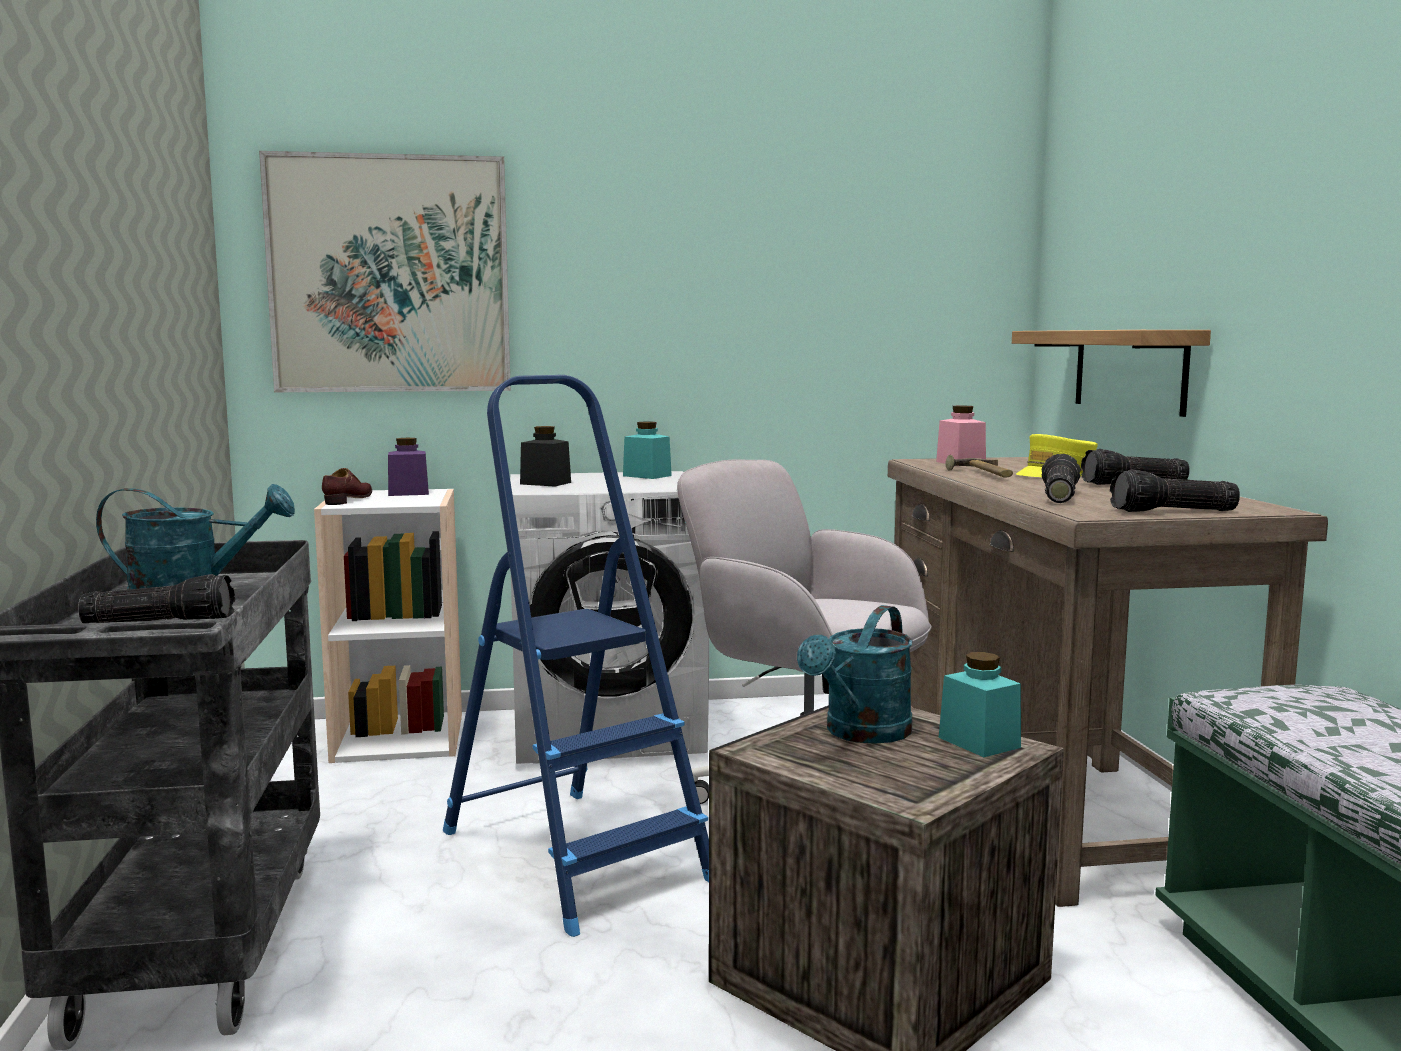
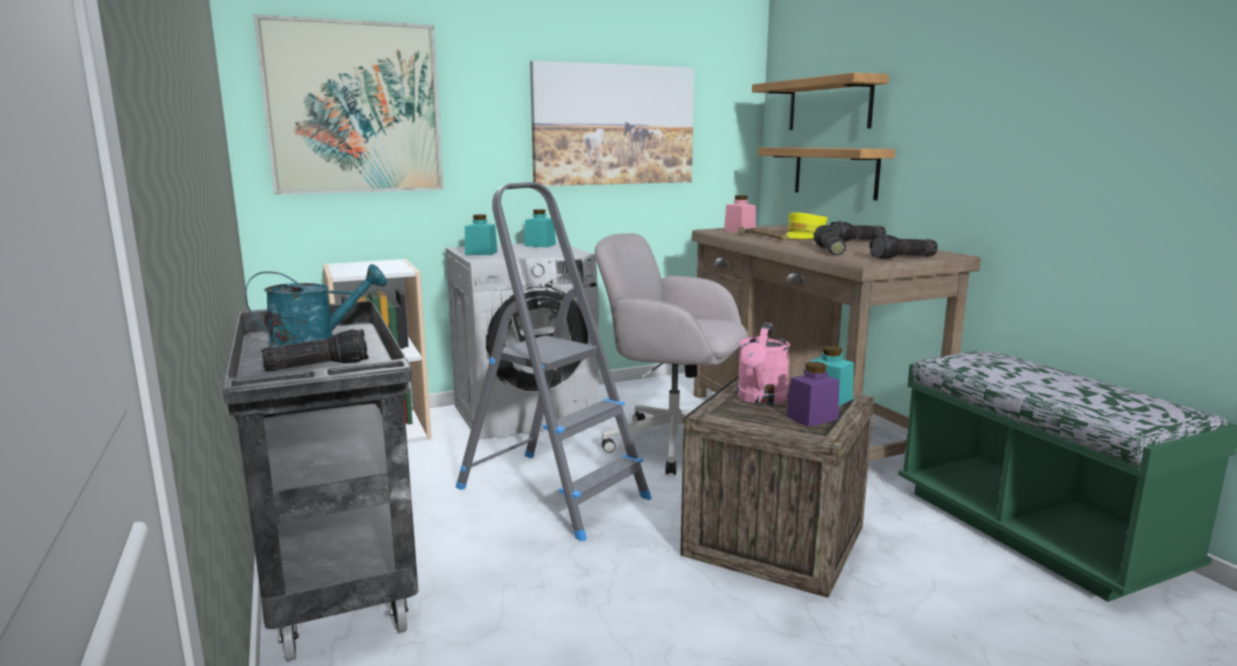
camera: 15 degrees left, 5 degrees up
brown shoe [322,468,372,505] -> none
purple jar [388,438,429,496] -> purple jar moved to [786,362,839,427]
blue step ladder [443,375,709,937] -> grey step ladder [456,182,651,541]
black jar [520,426,571,487] -> turquoise jar [465,214,498,255]
turquoise watering can [797,605,912,744] -> pink watering can [737,322,790,405]
none -> picture [530,61,694,186]
none -> shelf [752,73,889,130]

